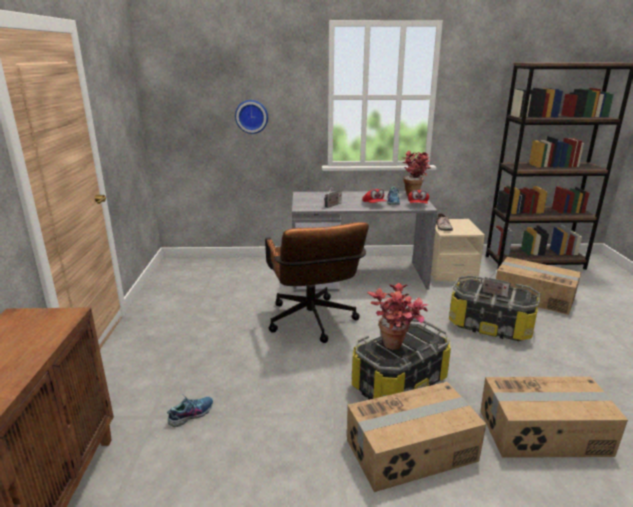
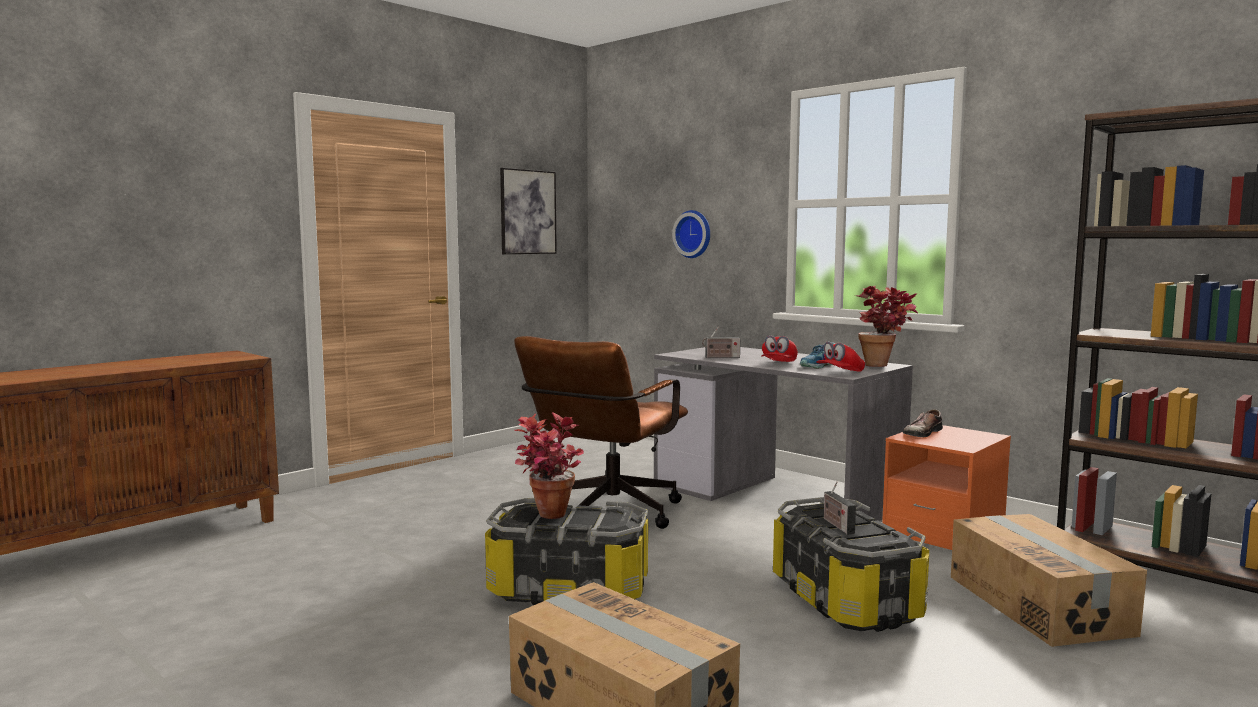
camera: 45 degrees right, 15 degrees down
shoe [167,396,213,427] -> none
cardboard box [347,382,486,492] -> none
beige nightstand [431,219,485,281] -> orange nightstand [882,425,1011,550]
none -> picture [500,168,557,254]

